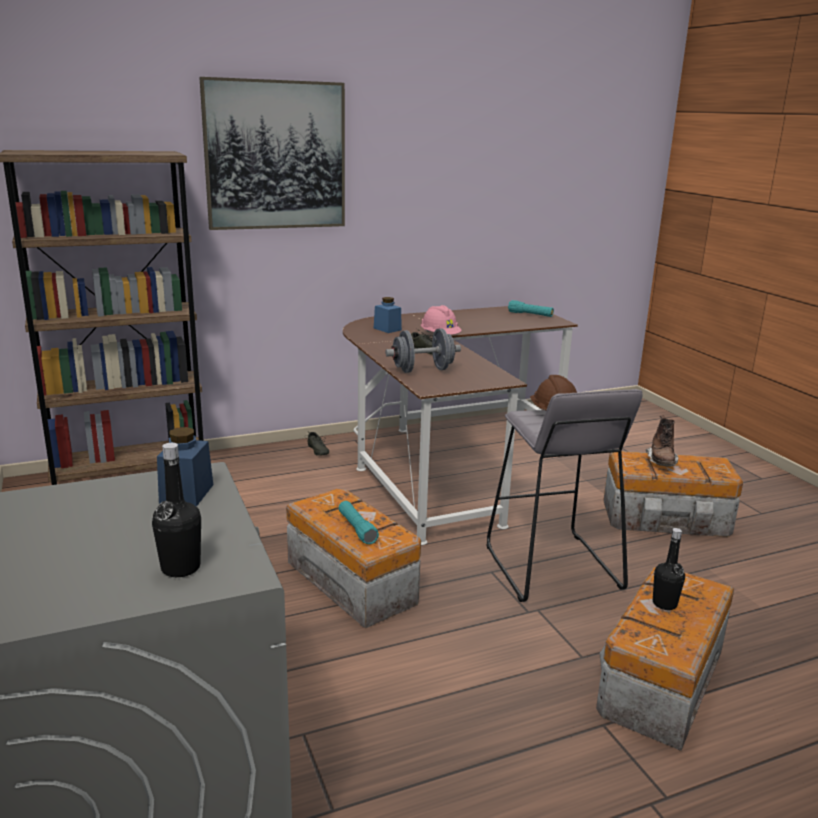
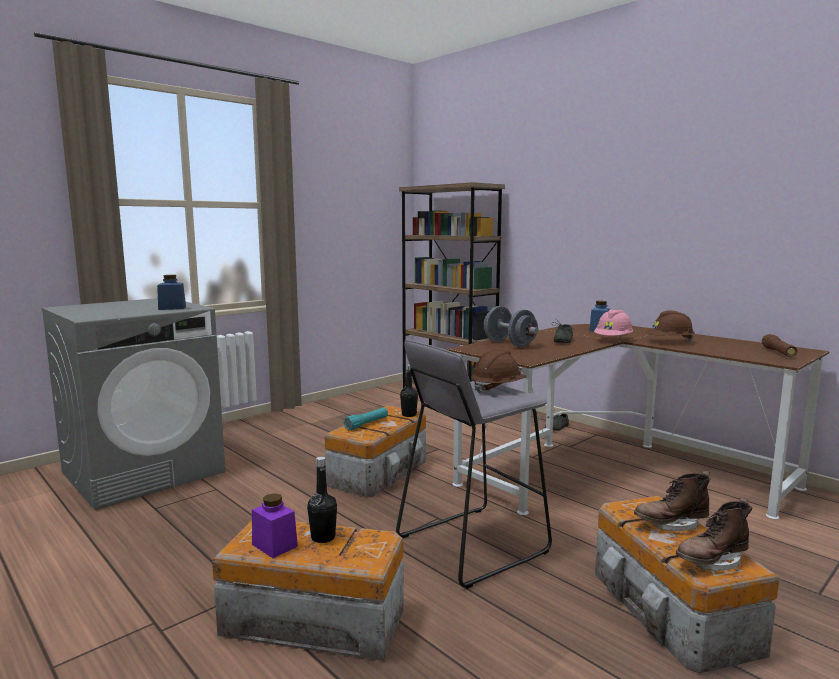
camera: 70 degrees right, 10 degrees down
black bottle [152,443,201,577] -> black bottle moved to [400,365,418,417]
picture [199,77,345,230] -> none
turquoise flashlight [508,300,554,317] -> brown flashlight [762,334,798,357]
none -> purple jar [252,493,298,558]
none -> brown hard hat [646,310,695,342]
none -> brown boot [676,497,753,571]

